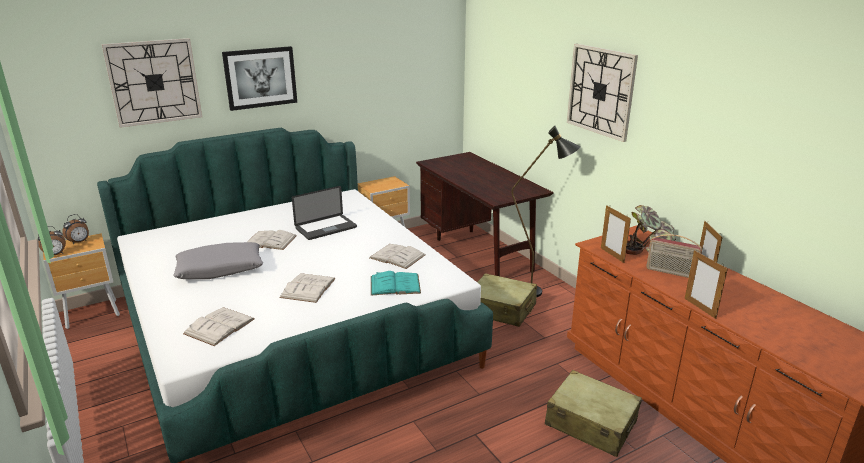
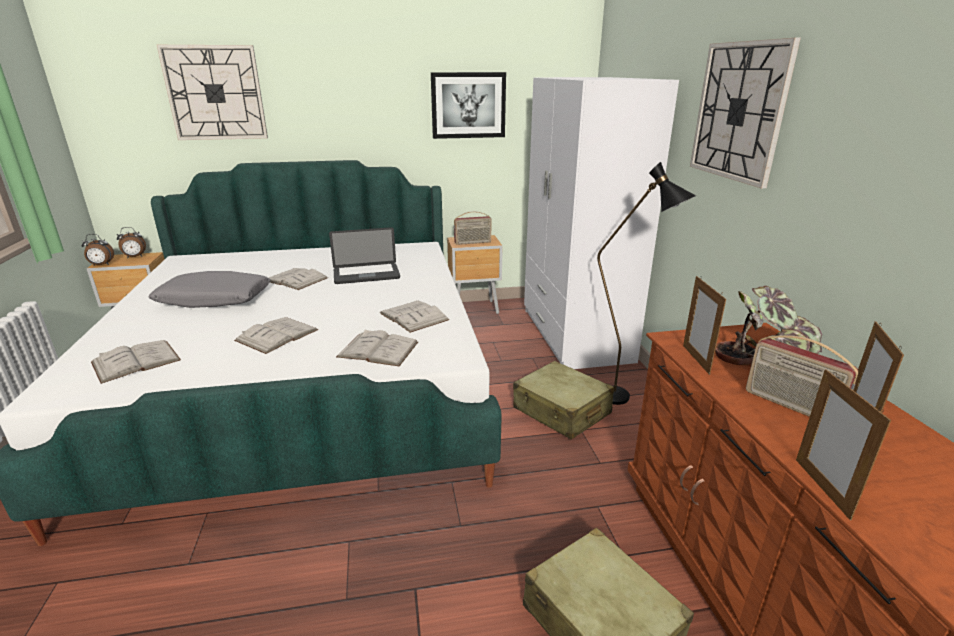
camera: 20 degrees right, 0 degrees up
picture [222,46,297,111] -> picture moved to [431,72,506,139]
turquoise book [371,271,421,296] -> white book [336,330,418,366]
brown desk [416,152,553,276] -> white wardrobe [524,77,679,369]
none -> radio [454,211,492,245]

